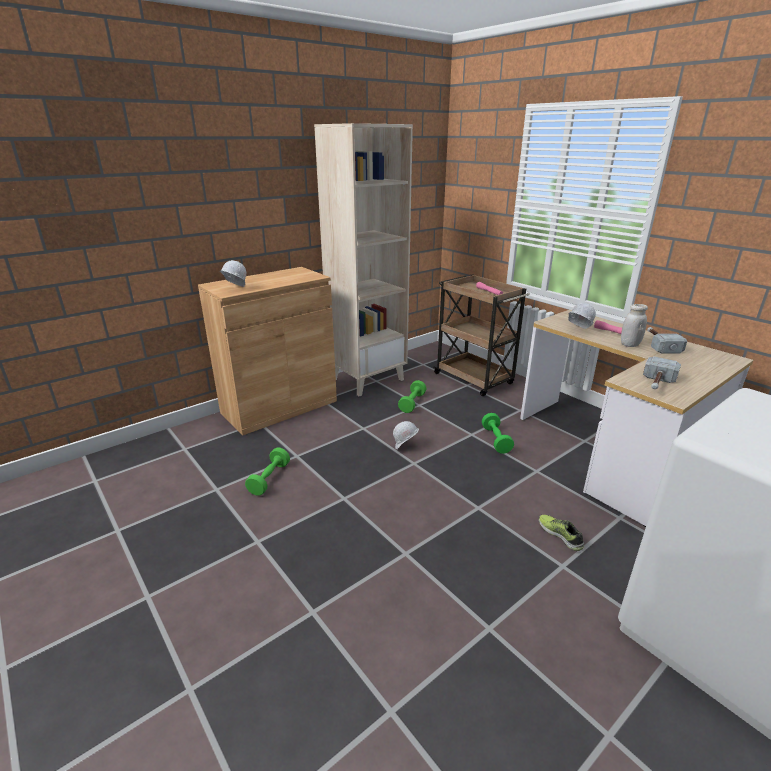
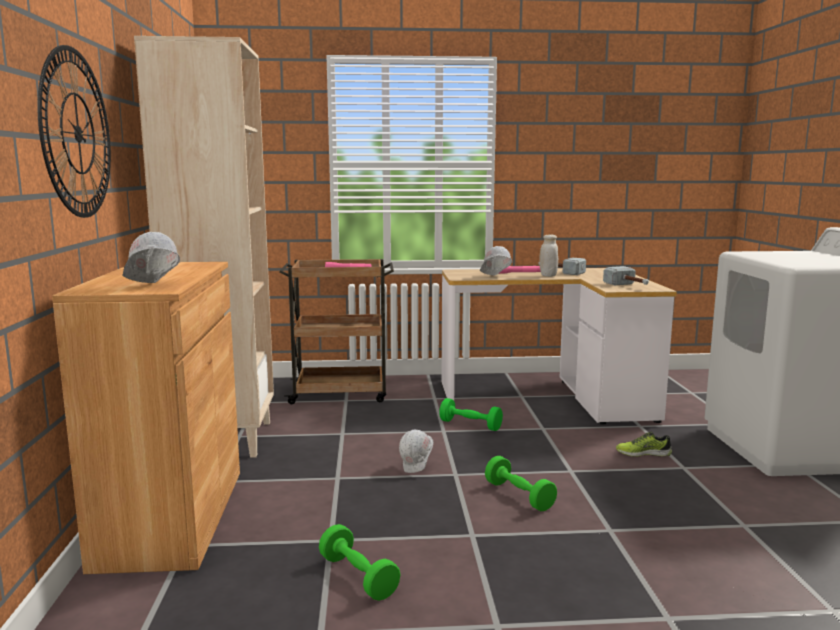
camera: 55 degrees left, 15 degrees down
green dumbbell [398,380,426,413] -> green dumbbell moved to [485,456,557,511]
none -> wall clock [37,45,111,218]

